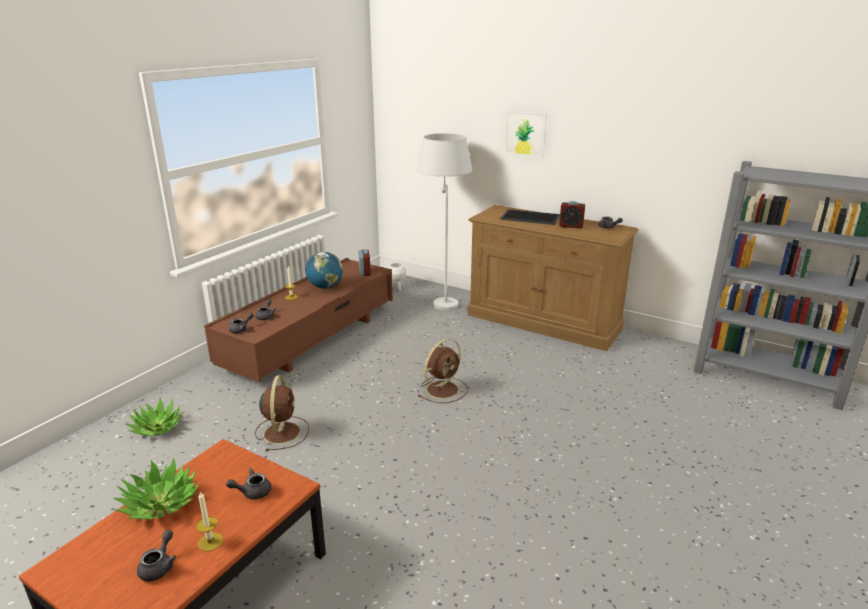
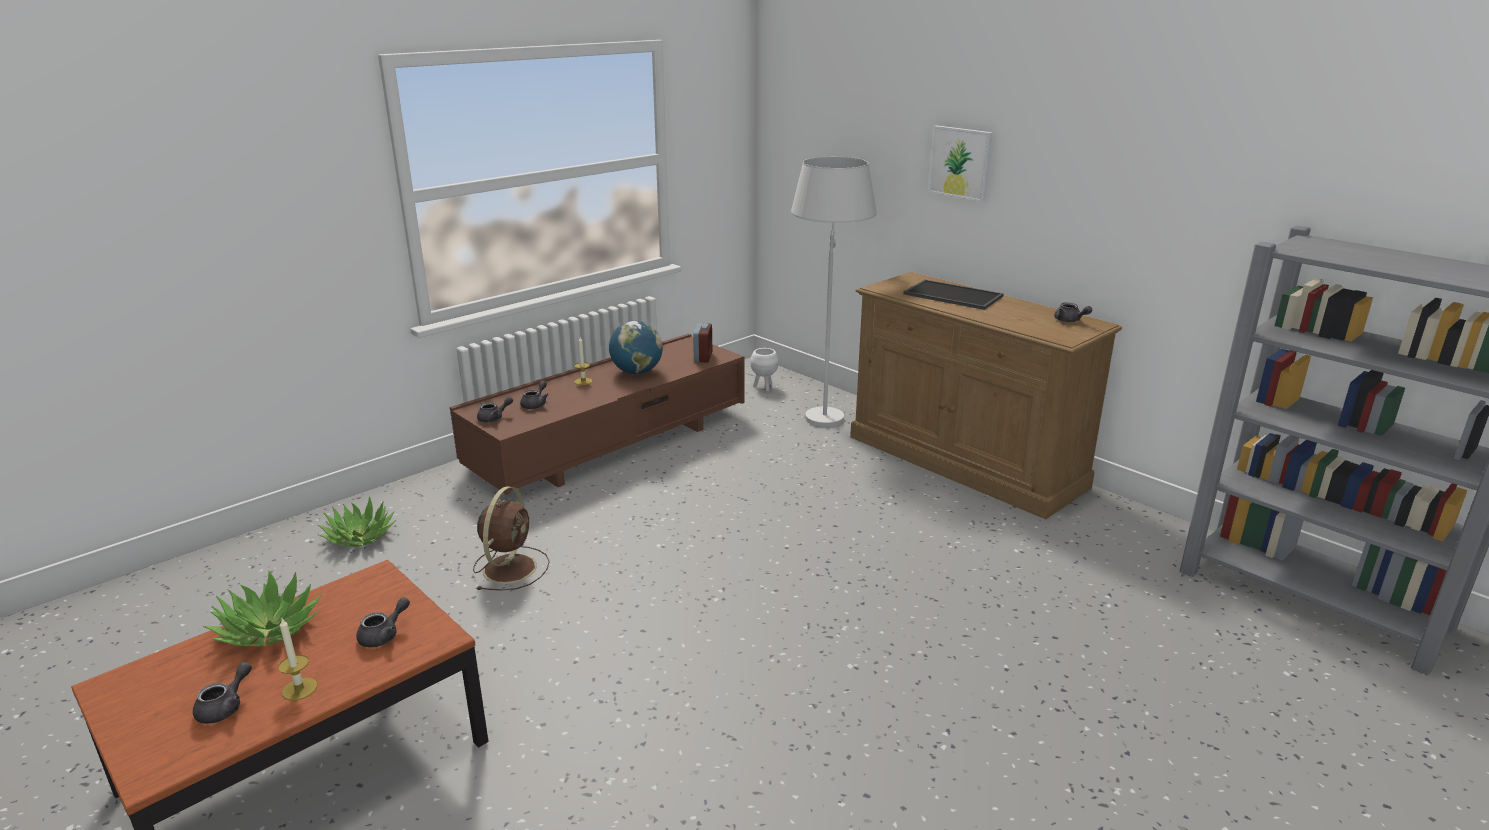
camera: 15 degrees right, 0 degrees up
grey teapot [226,468,271,500] -> grey teapot turned 135 degrees clockwise [356,597,410,648]
brown fan [417,339,468,403] -> none
alarm clock [559,201,585,229] -> none

